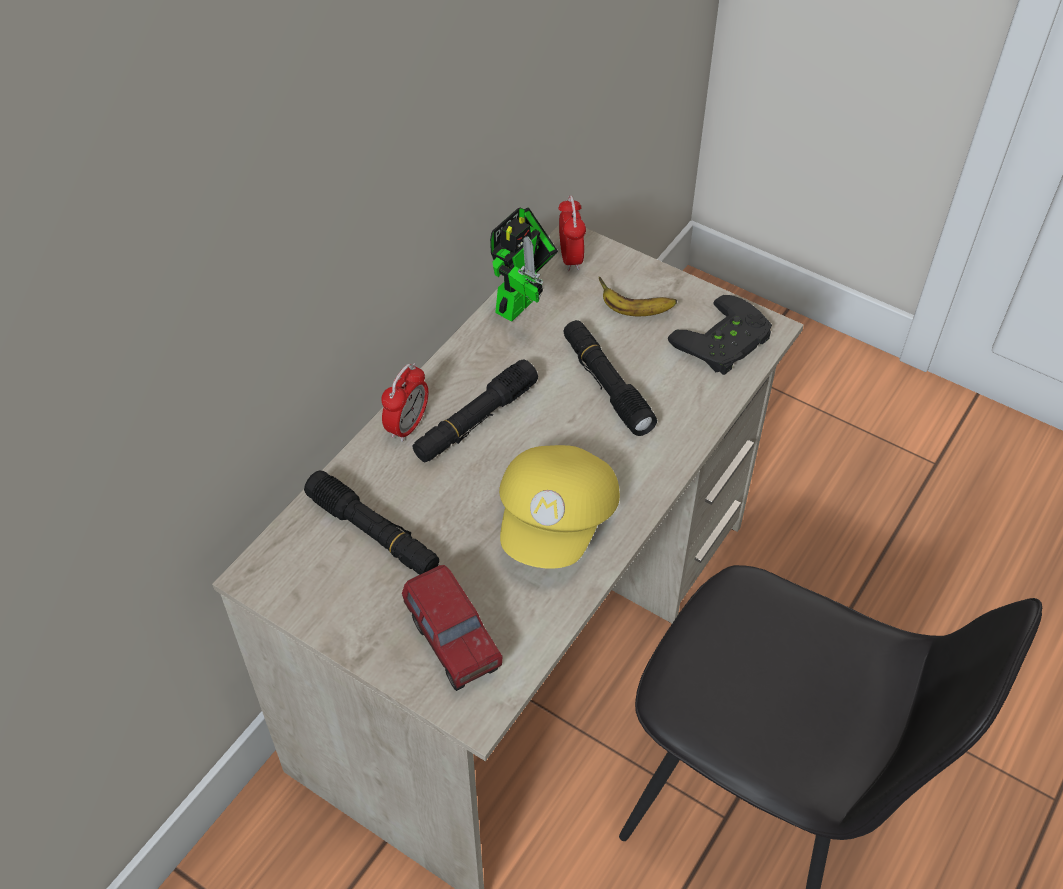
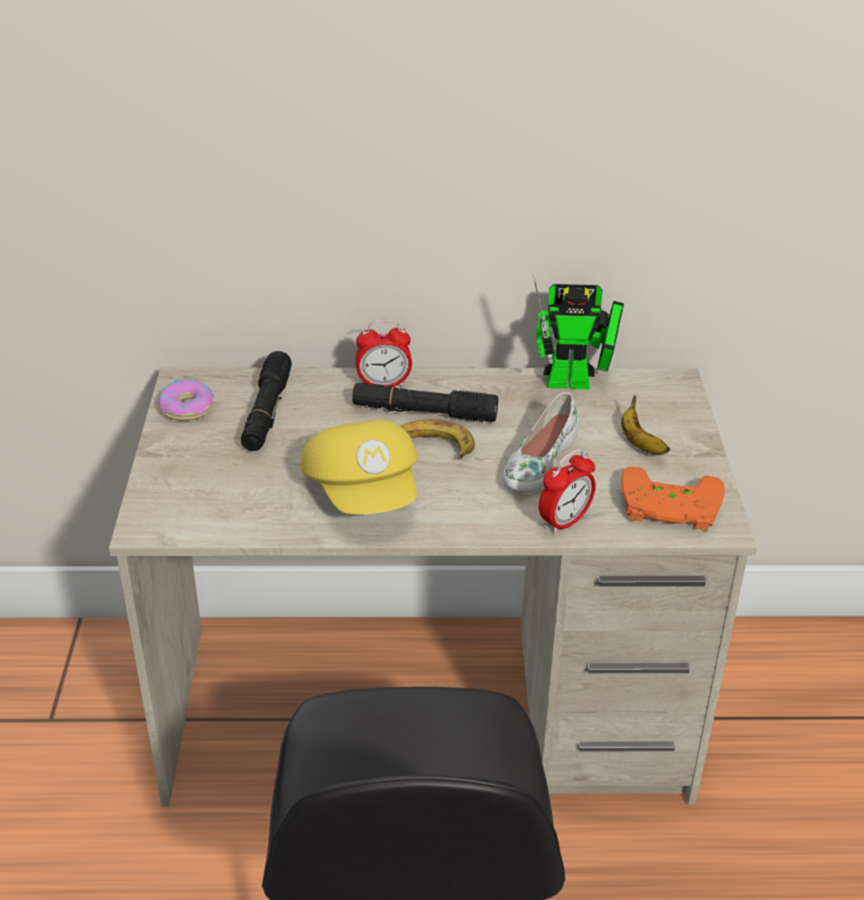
camera: 55 degrees right, 15 degrees down
toy truck [402,565,503,691] -> none
yellow cap [499,445,620,569] -> yellow cap turned 90 degrees counterclockwise [301,420,418,514]
alarm clock [558,196,586,271] -> alarm clock moved to [539,449,596,534]
black flashlight [563,320,657,436] -> white shoe [503,392,579,493]
black game controller [668,295,772,375] -> orange game controller [622,467,725,531]
none -> donut [158,380,213,421]
none -> banana [400,419,475,459]

